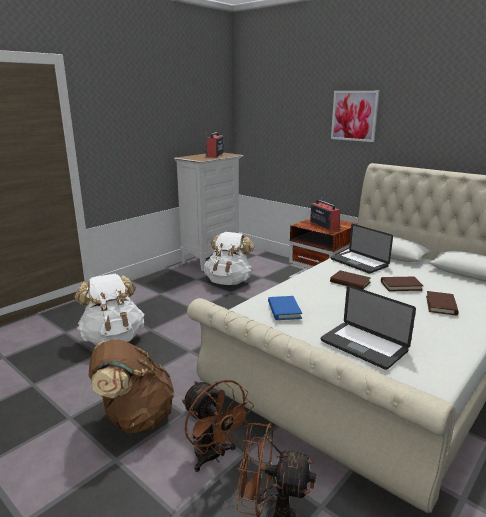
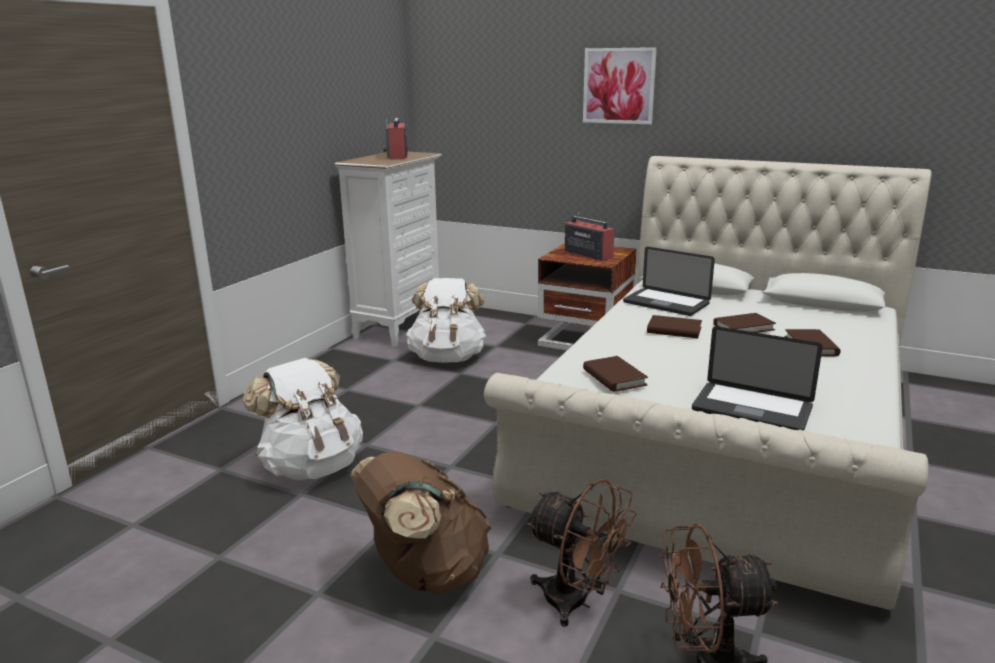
camera: 15 degrees left, 0 degrees up
blue book [268,296,302,320] -> brown book [583,356,648,392]

